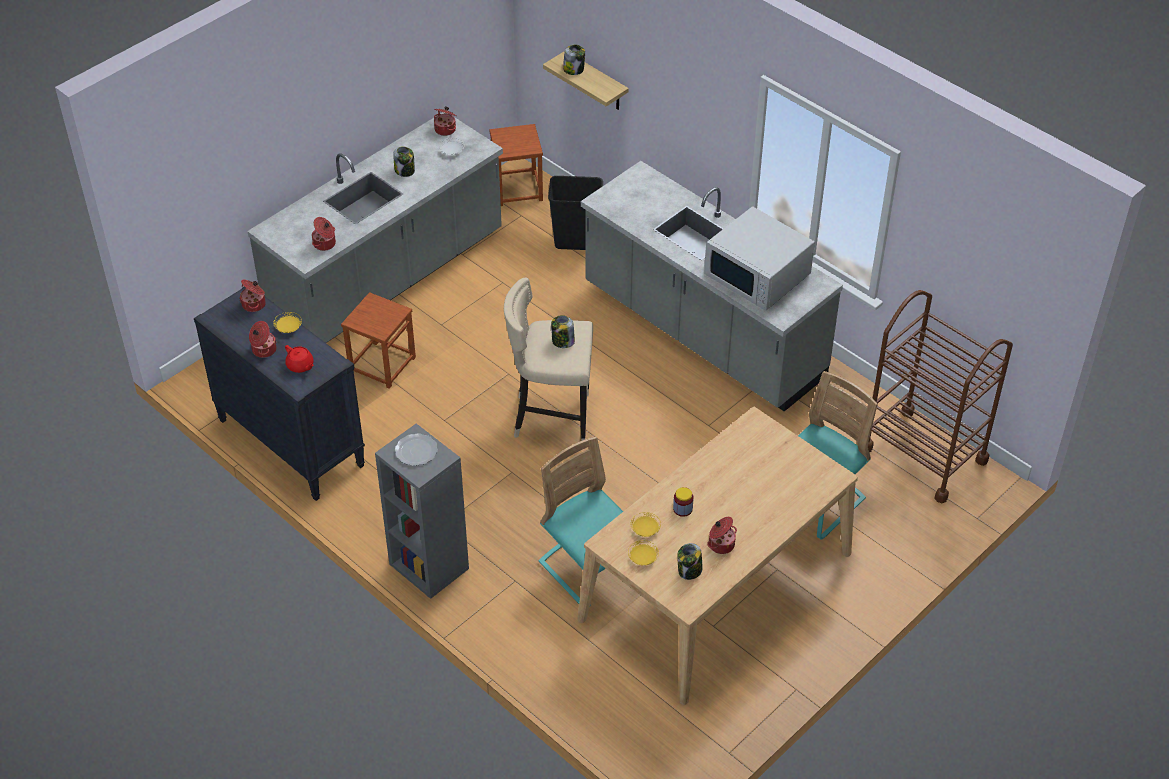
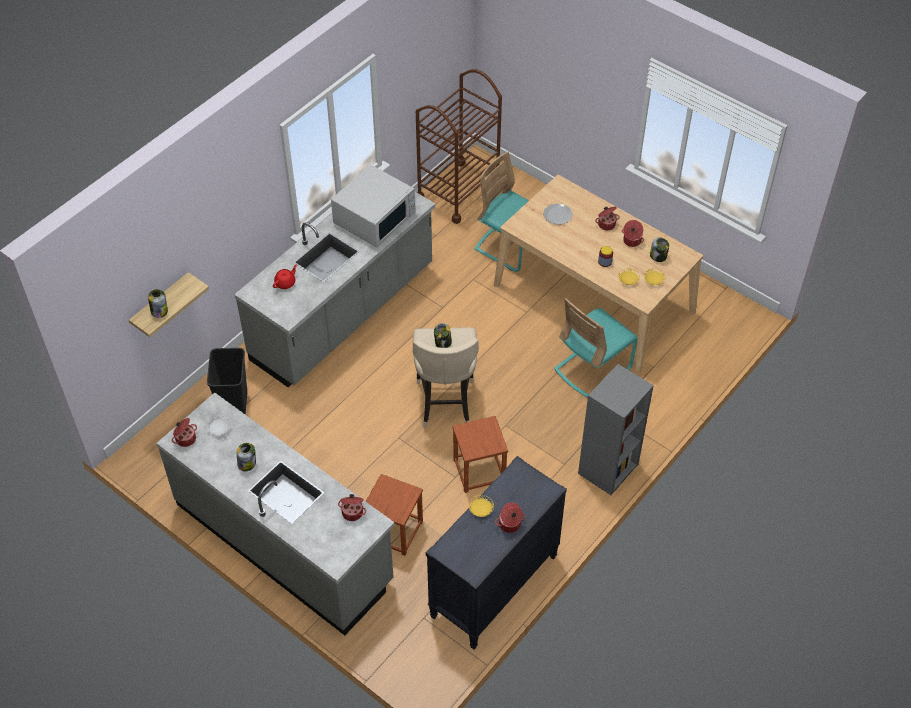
camera: 95 degrees left, 5 degrees up
cooking pot [240,279,266,312] -> cooking pot moved to [595,207,620,230]
red teapot [285,345,314,373] -> red teapot moved to [273,264,297,289]
plate [395,433,438,466] -> plate moved to [543,203,573,225]
brown stool [489,124,543,206] -> brown stool moved to [452,416,508,493]

